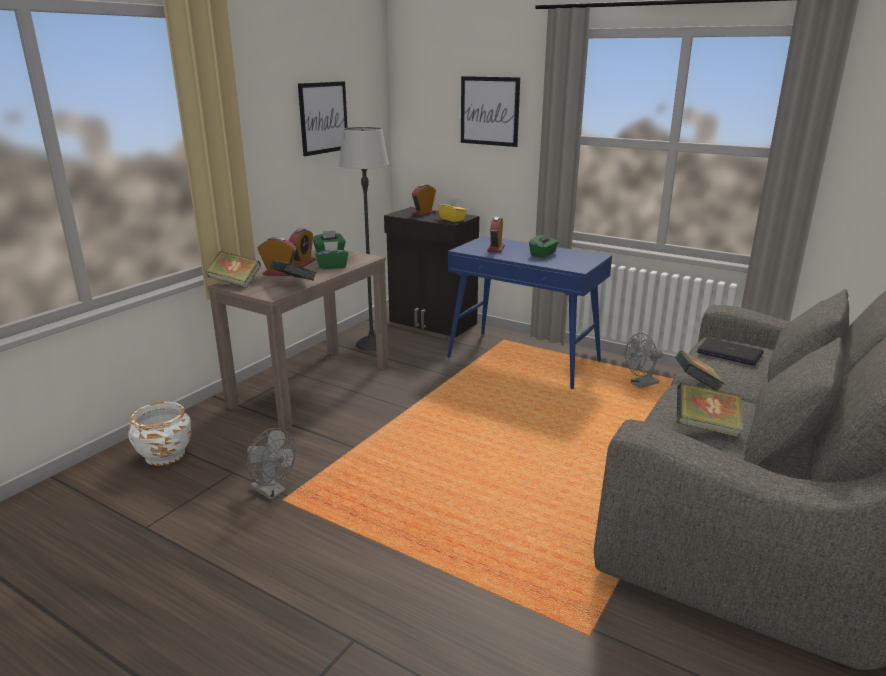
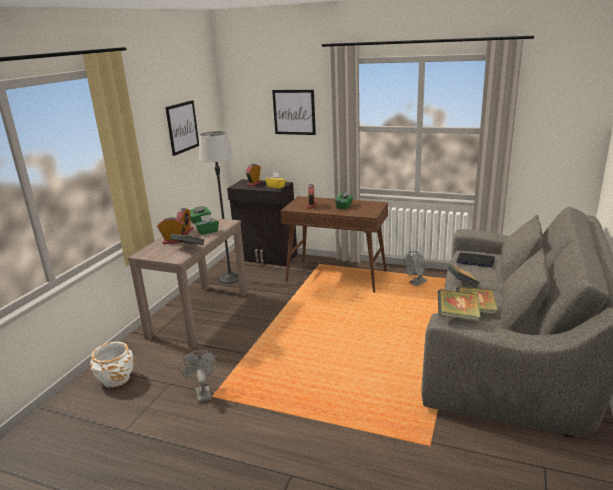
camera: 10 degrees left, 0 degrees up
book [206,251,261,288] -> book moved to [438,289,481,321]
grey fan [247,428,296,500] -> grey fan turned 135 degrees counterclockwise [179,350,218,403]
blue console table [447,236,612,389] -> brown console table [281,196,388,293]

